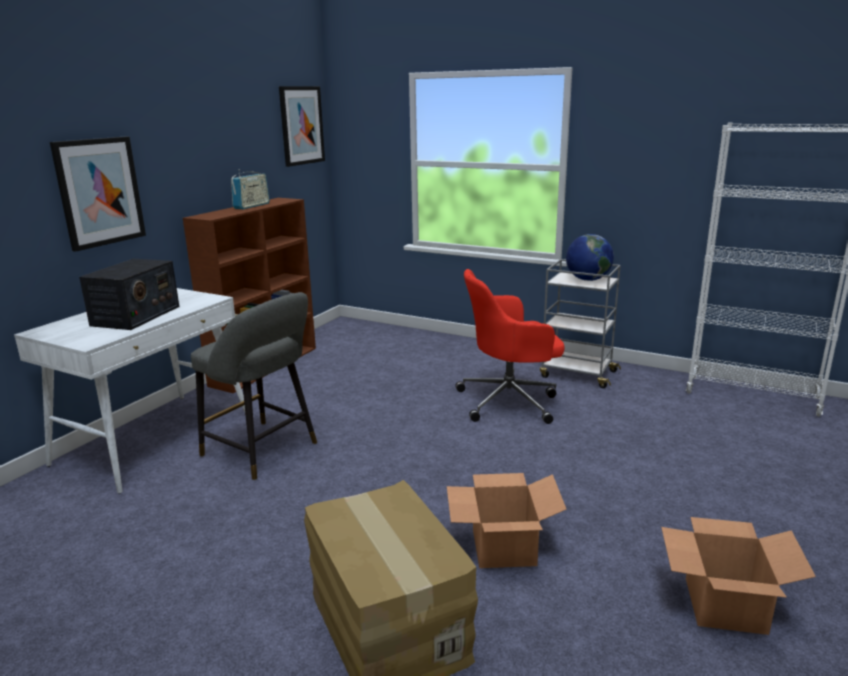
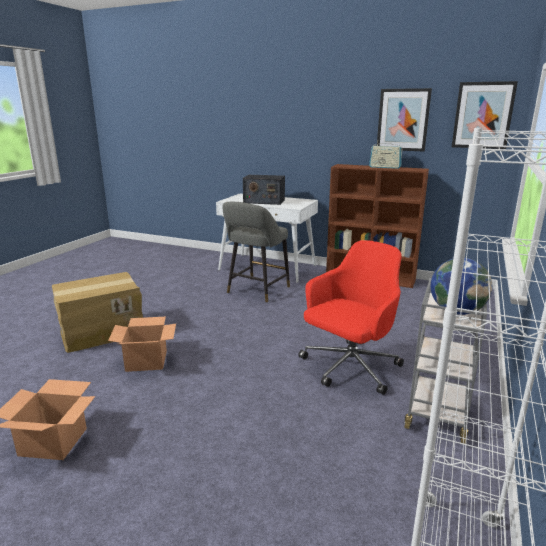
camera: 85 degrees right, 0 degrees up
picture [50,136,146,252] -> picture moved to [377,88,432,151]
red office chair [455,269,565,424] -> red office chair turned 60 degrees clockwise [298,240,404,395]

